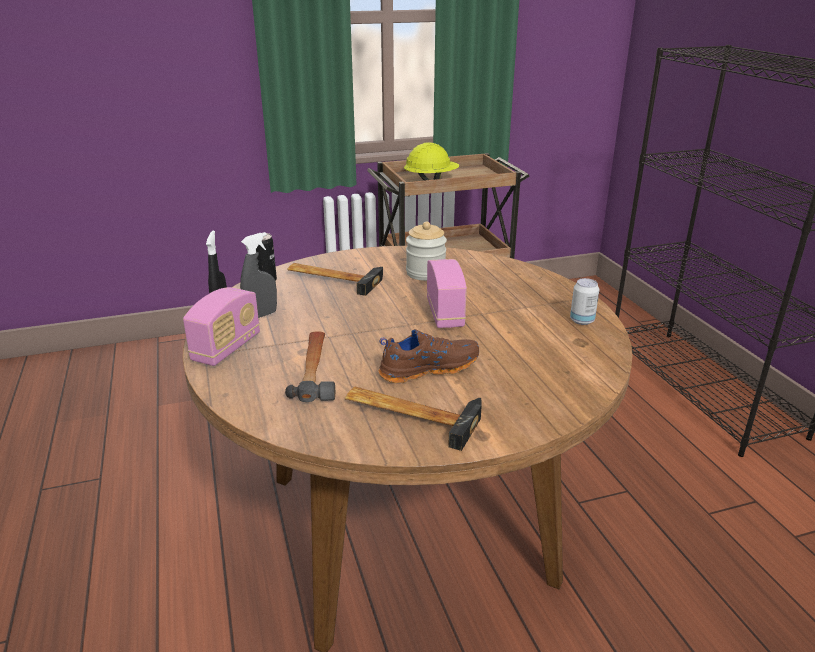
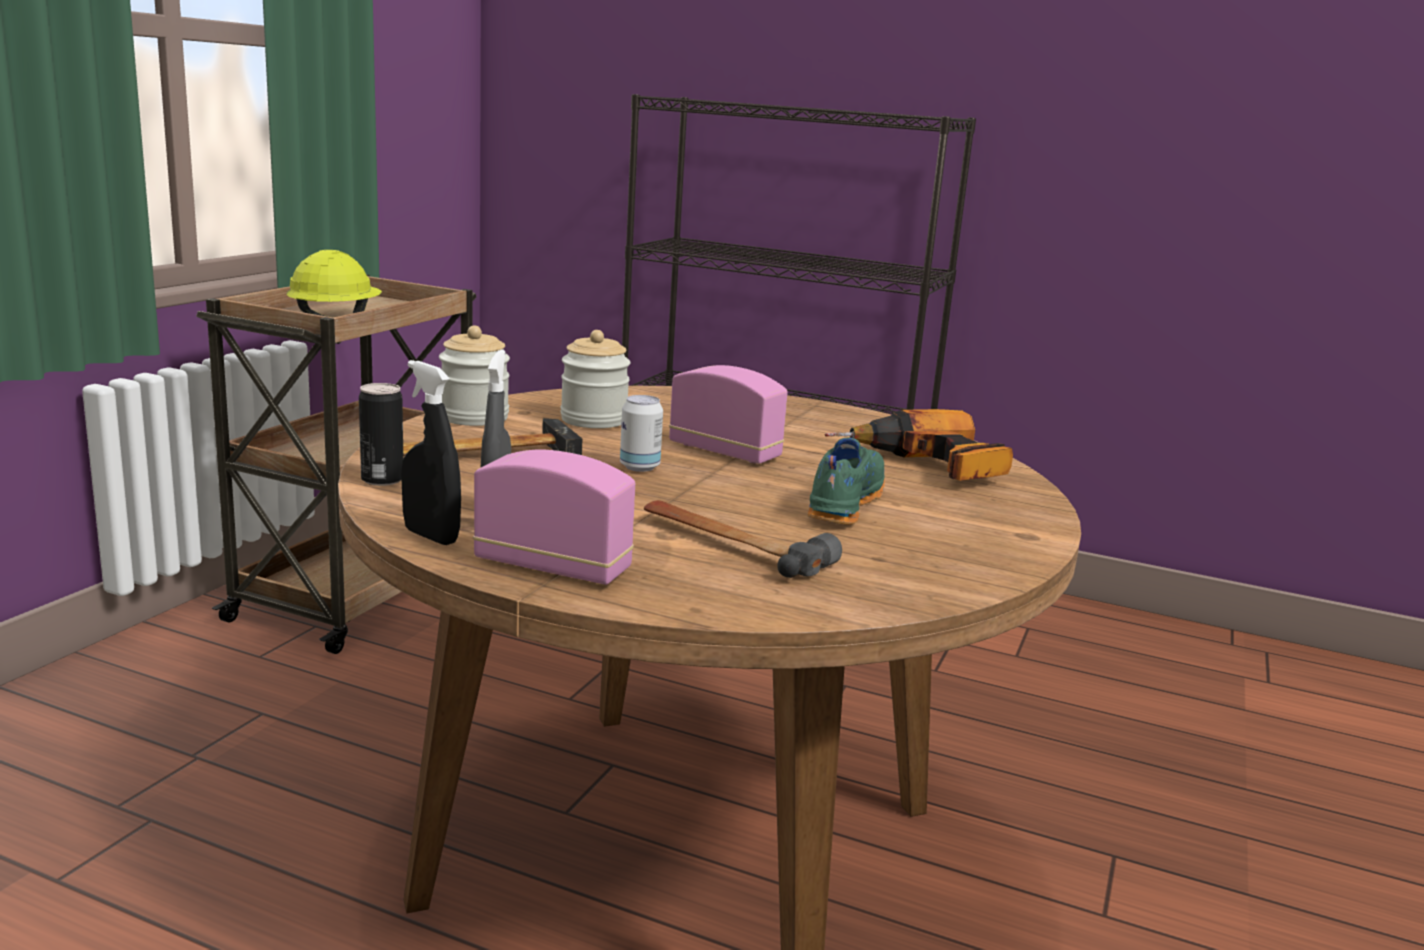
camera: 50 degrees left, 10 degrees down
radio [183,287,260,366] -> radio turned 45 degrees counterclockwise [473,450,635,585]
hammer [345,386,482,451] -> none
brown shoe [378,329,479,383] -> green shoe [807,438,885,525]
can [570,278,599,325] -> can moved to [620,395,663,472]
none -> jar [439,326,510,426]
none -> power drill [824,409,1013,481]

